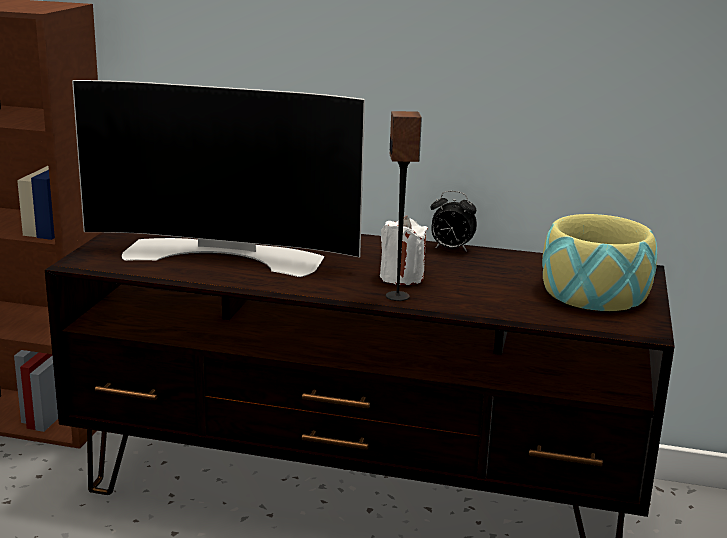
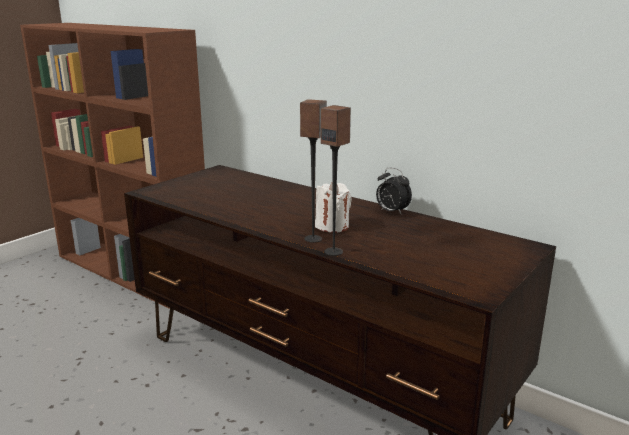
camera: 25 degrees right, 0 degrees up
television [72,80,365,277] -> none
bowl [542,214,657,311] -> none
none -> speaker [321,105,351,256]

